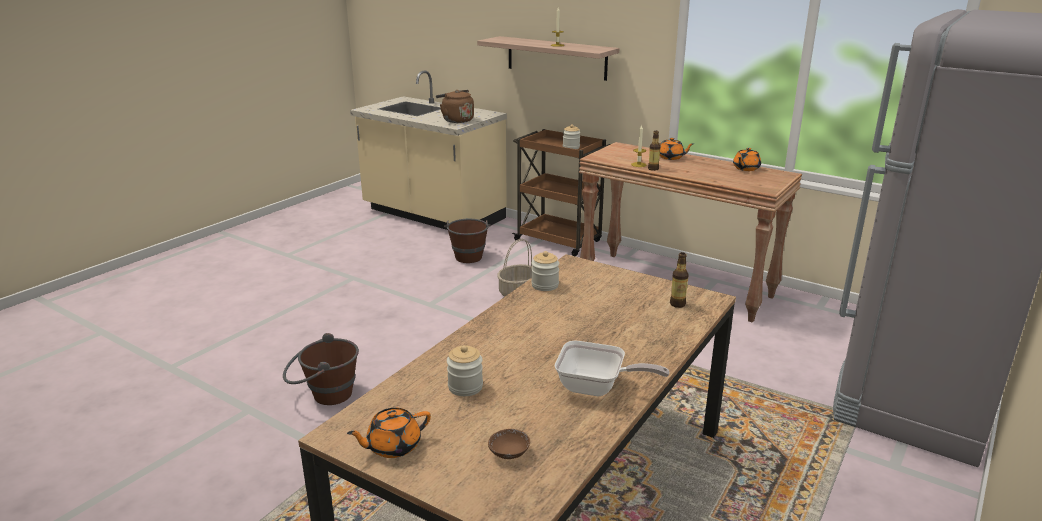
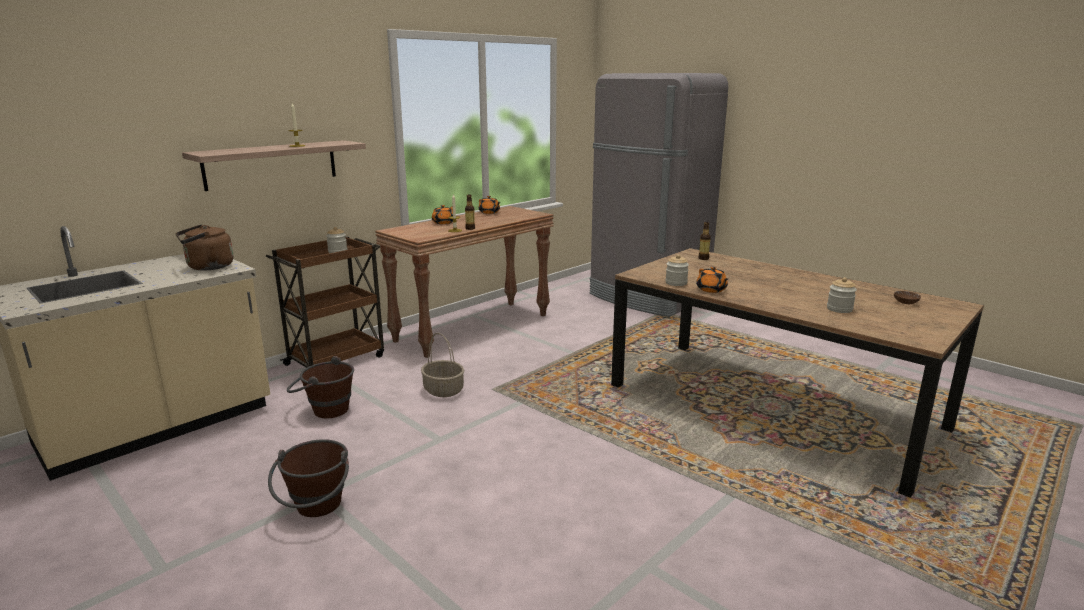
camera: 80 degrees left, 5 degrees down
brown bucket [283,333,359,405] -> brown bucket moved to [268,439,349,517]
orange teapot [347,408,431,458] -> orange teapot moved to [696,267,728,293]
frying pan [555,341,669,396] -> none

